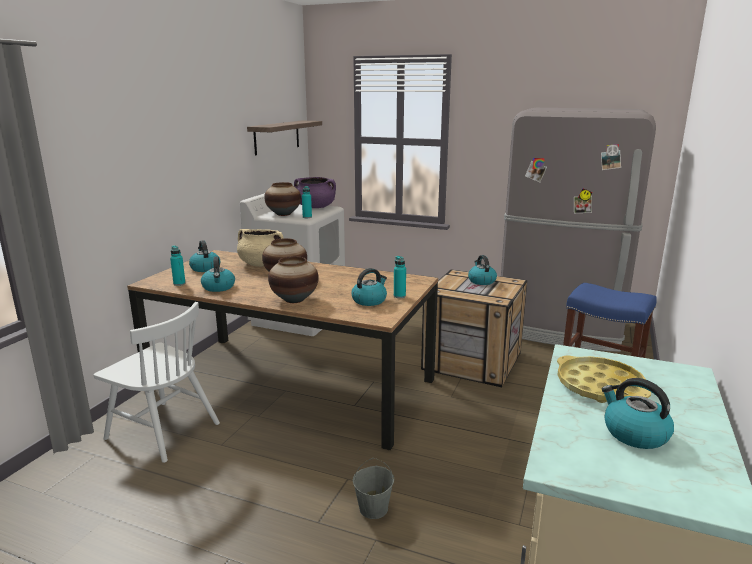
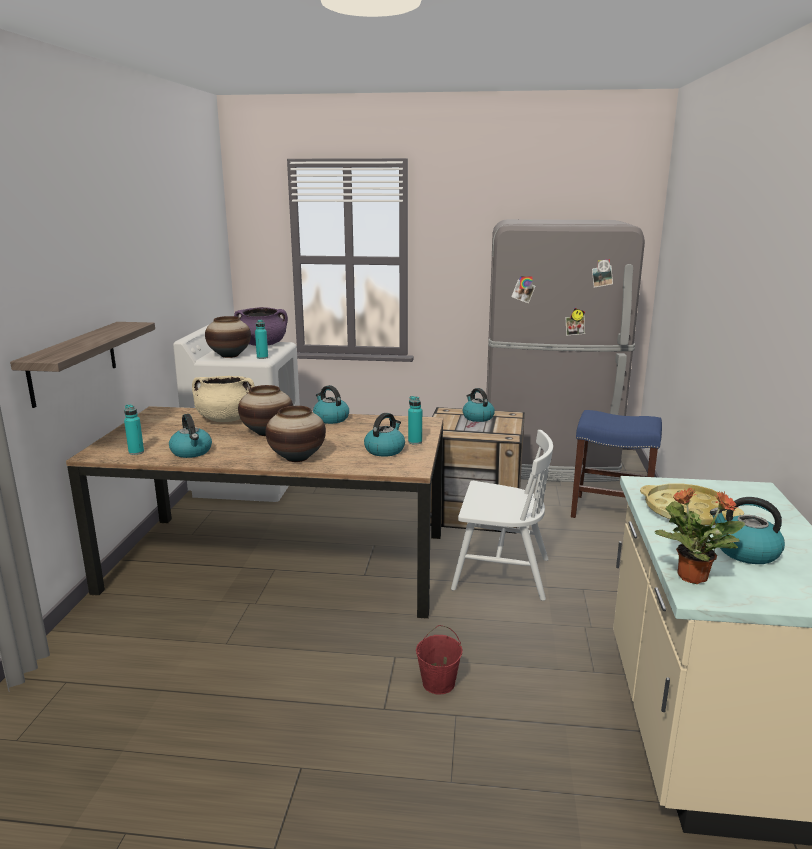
camera: 15 degrees left, 0 degrees up
white chair [94,302,220,463] -> white chair moved to [451,430,553,601]
kettle [189,240,220,272] -> kettle moved to [313,385,349,424]
shelf [247,121,322,155] -> shelf moved to [10,322,155,408]
grey bucket [353,458,394,519] -> red bucket [416,625,462,695]
none -> potted plant [654,487,745,584]

